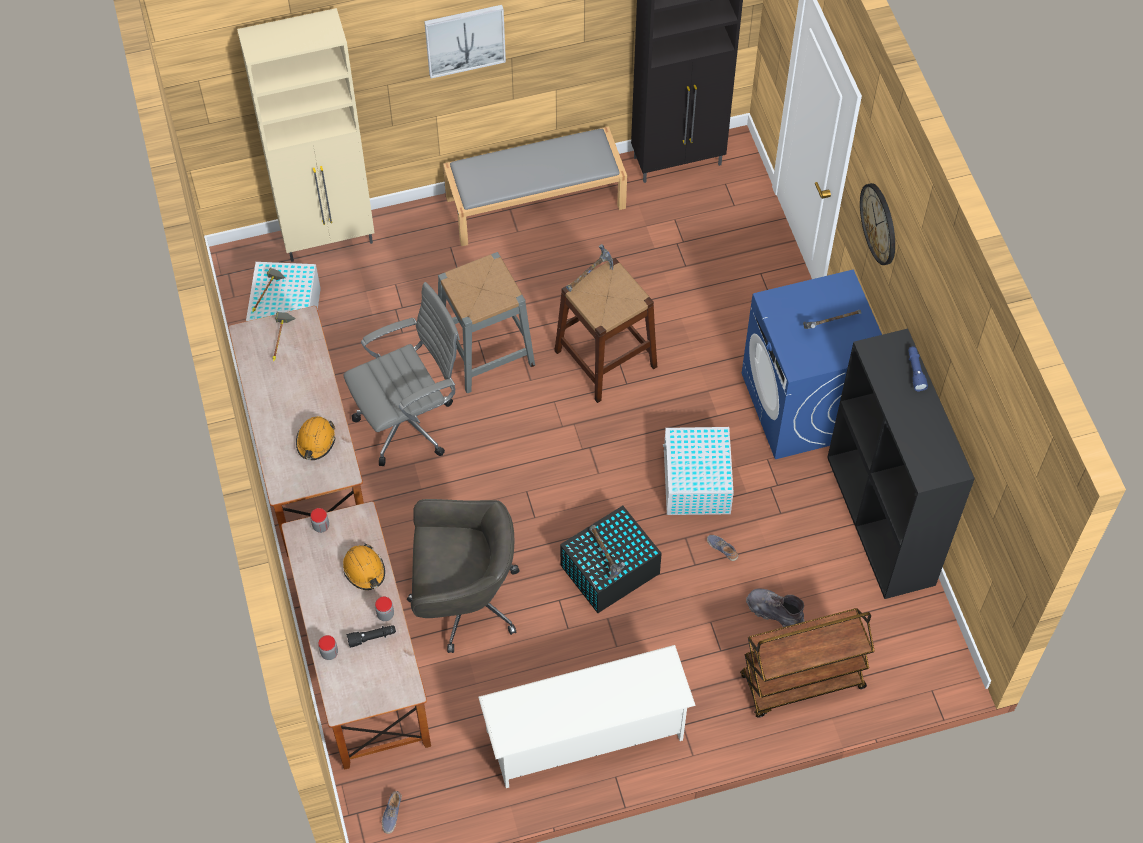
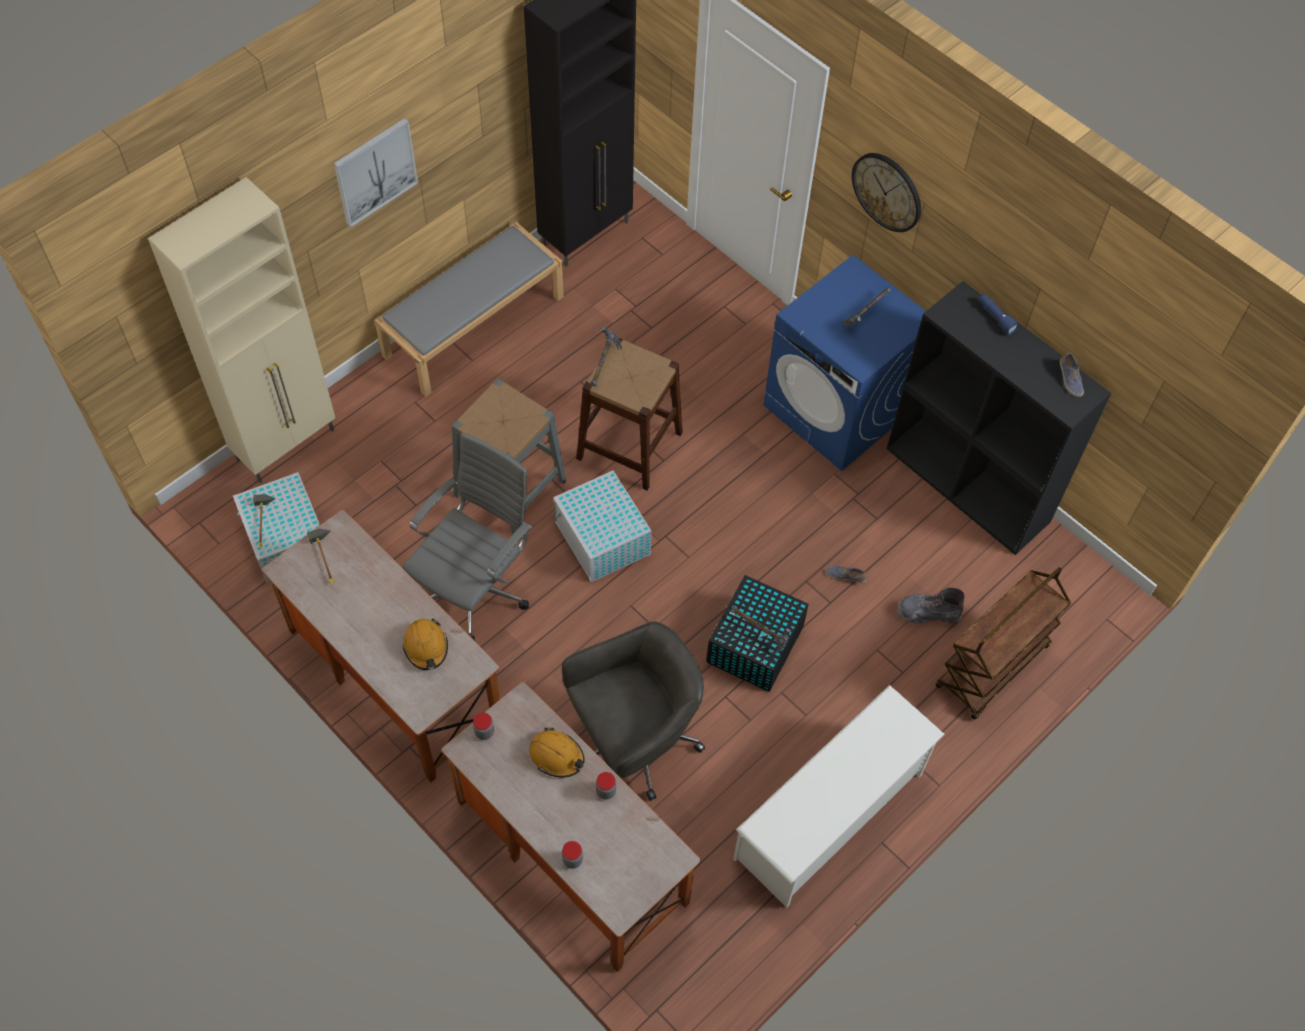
camera: 30 degrees left, 0 degrees up
black flashlight [346,625,396,648] -> none
shoe [382,791,402,834] -> shoe moved to [1060,353,1084,397]
white storage box [663,427,734,515] -> white storage box moved to [553,470,652,582]

